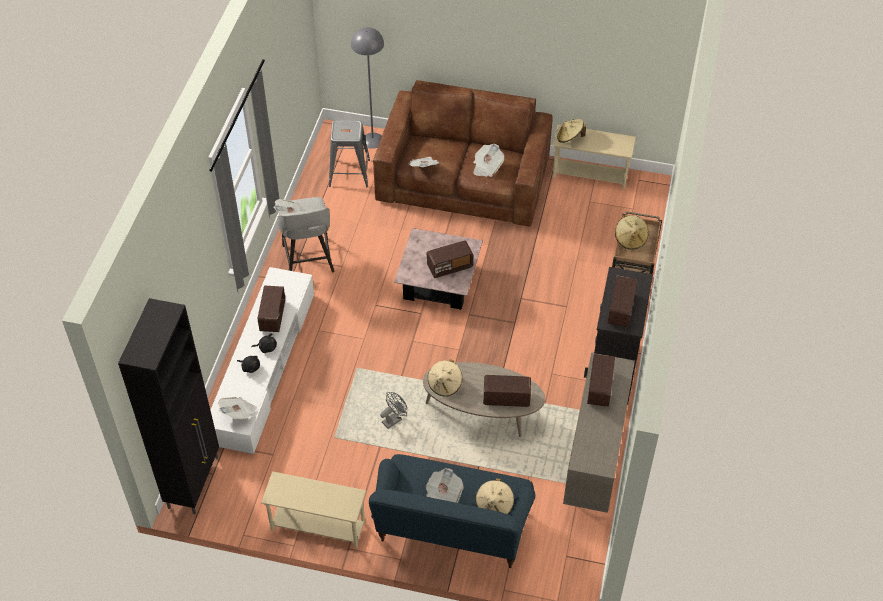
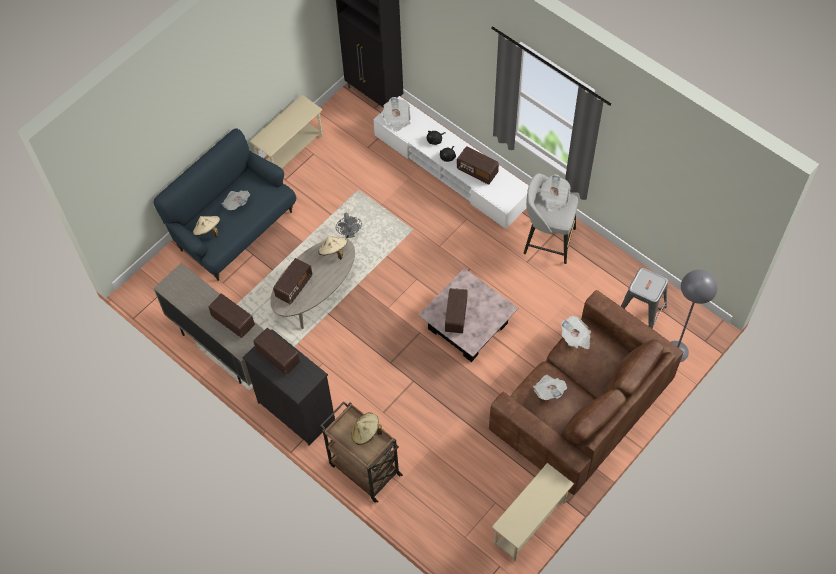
camera: 120 degrees right, 10 degrees up
beige hat [557,119,586,143] -> none

